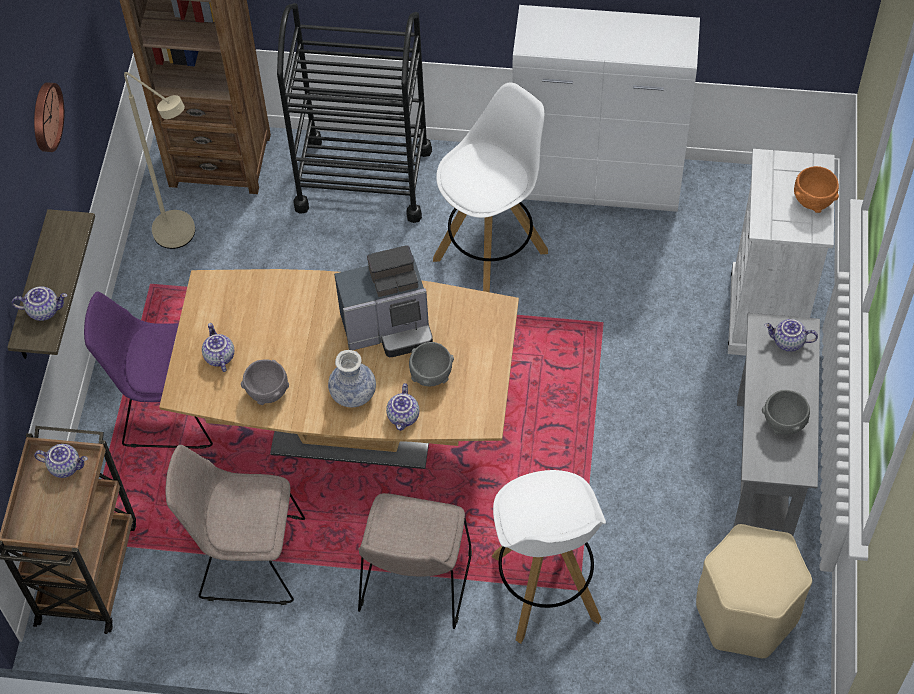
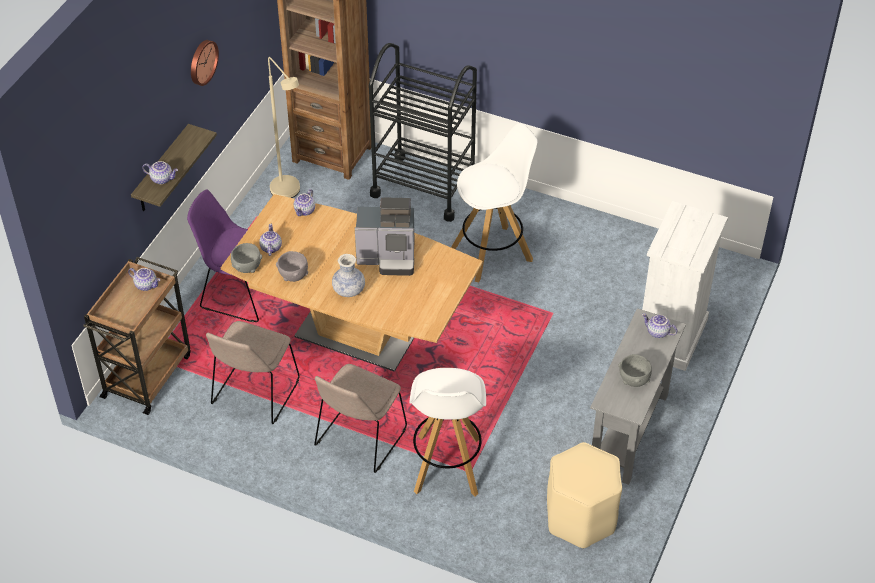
camera: 15 degrees right, 10 degrees down
beige chair [165,445,305,605] -> beige chair turned 90 degrees counterclockwise [206,321,299,424]
teapot [386,383,419,431] -> teapot moved to [294,189,315,216]
grey bowl [409,342,454,386] -> grey bowl moved to [231,243,262,273]
white cabinet [512,5,700,212] -> none
orange bowl [794,166,839,213] -> none

